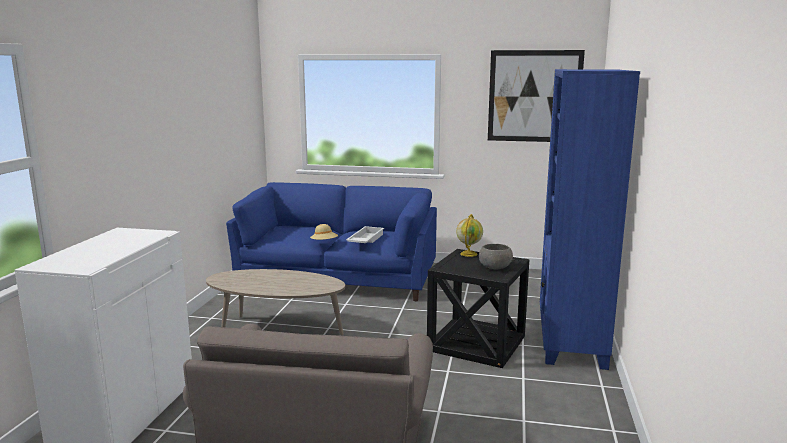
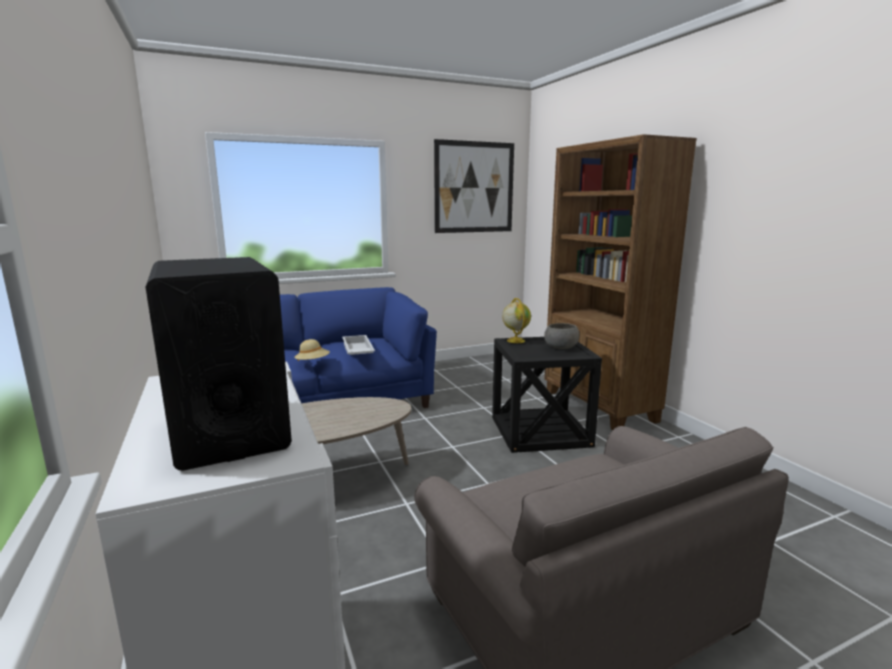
camera: 35 degrees left, 0 degrees up
blue bookcase [540,69,640,370] -> brown bookcase [544,134,697,430]
none -> black speaker [146,257,292,471]

